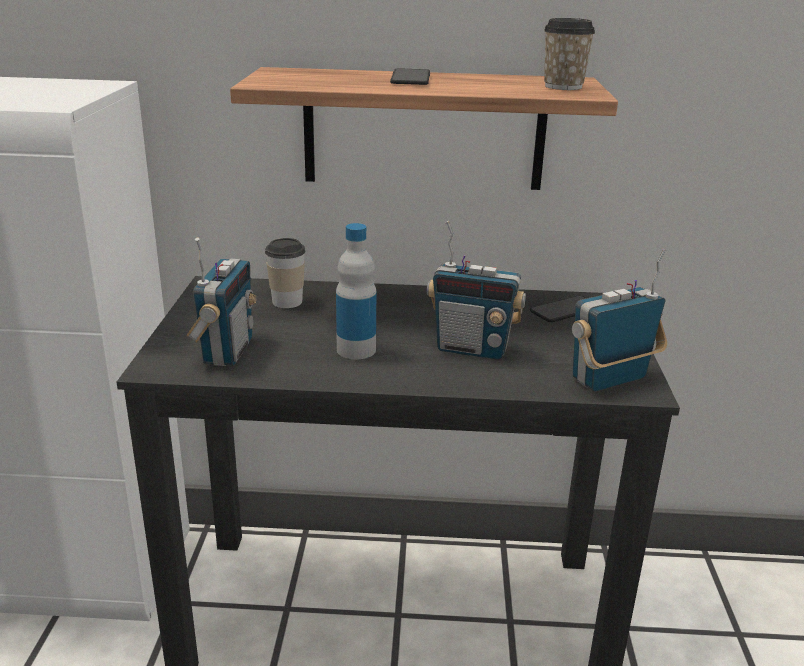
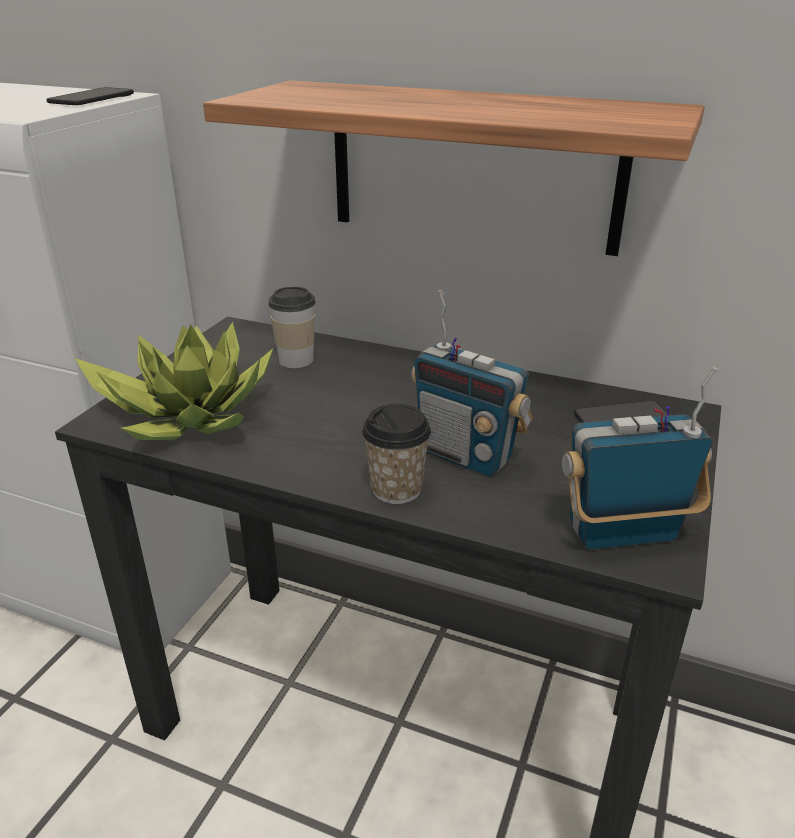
camera: 20 degrees right, 5 degrees up
radio [186,238,256,366] -> potted plant [74,322,273,440]
bottle [336,223,376,359] -> none
phone [390,68,430,85] -> phone moved to [47,87,134,105]
cup [544,18,595,90] -> cup moved to [362,404,431,504]

